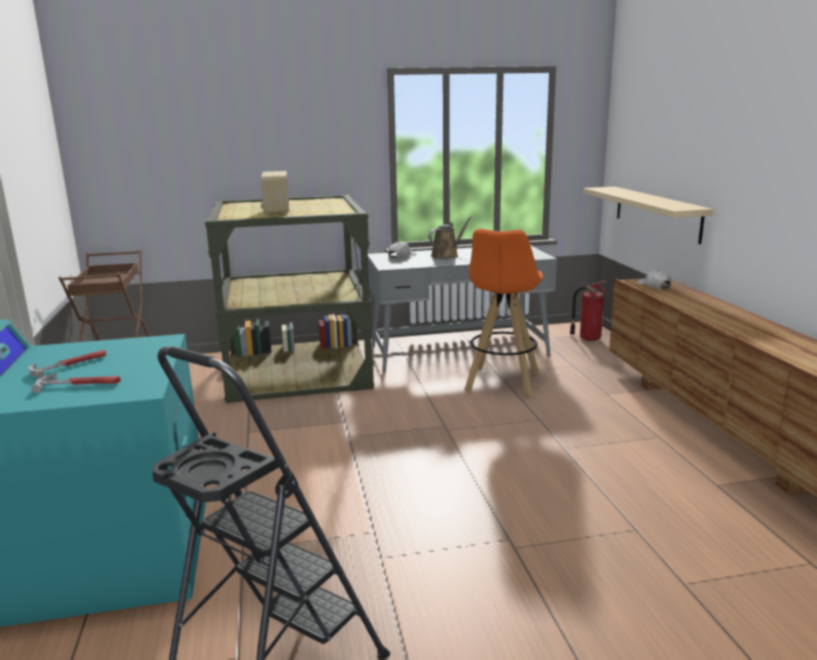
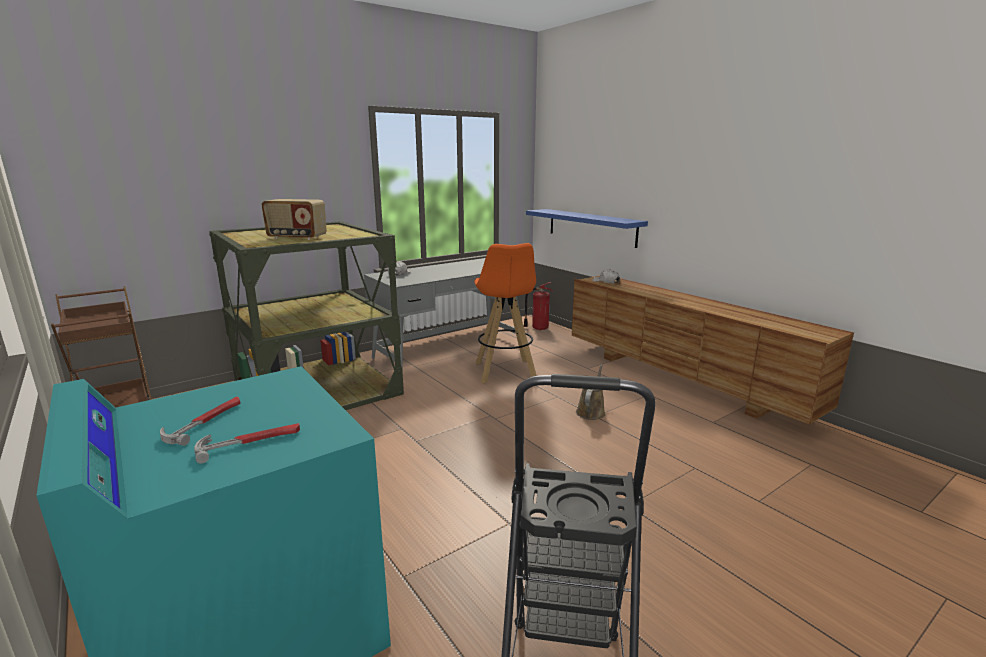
camera: 25 degrees left, 0 degrees up
radio [261,171,289,215] -> radio turned 45 degrees counterclockwise [262,199,327,240]
brown watering can [428,216,472,259] -> brown watering can moved to [576,364,606,420]
beige shelf [583,187,714,244] -> blue shelf [526,209,648,248]

